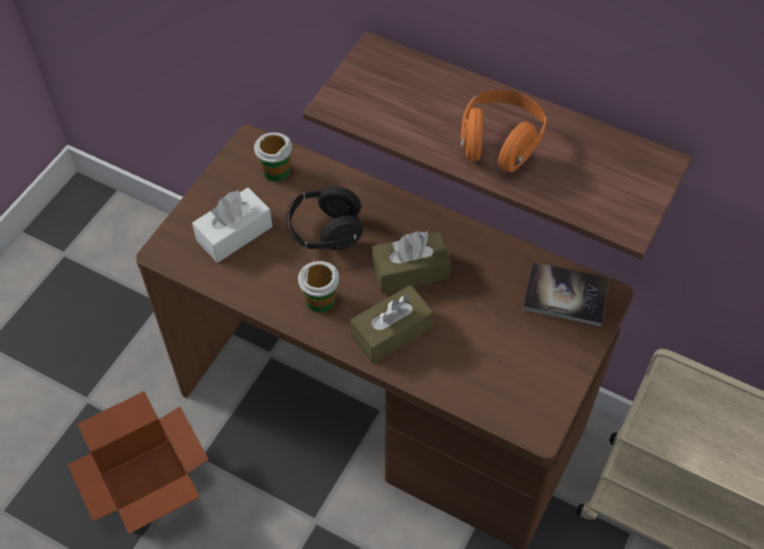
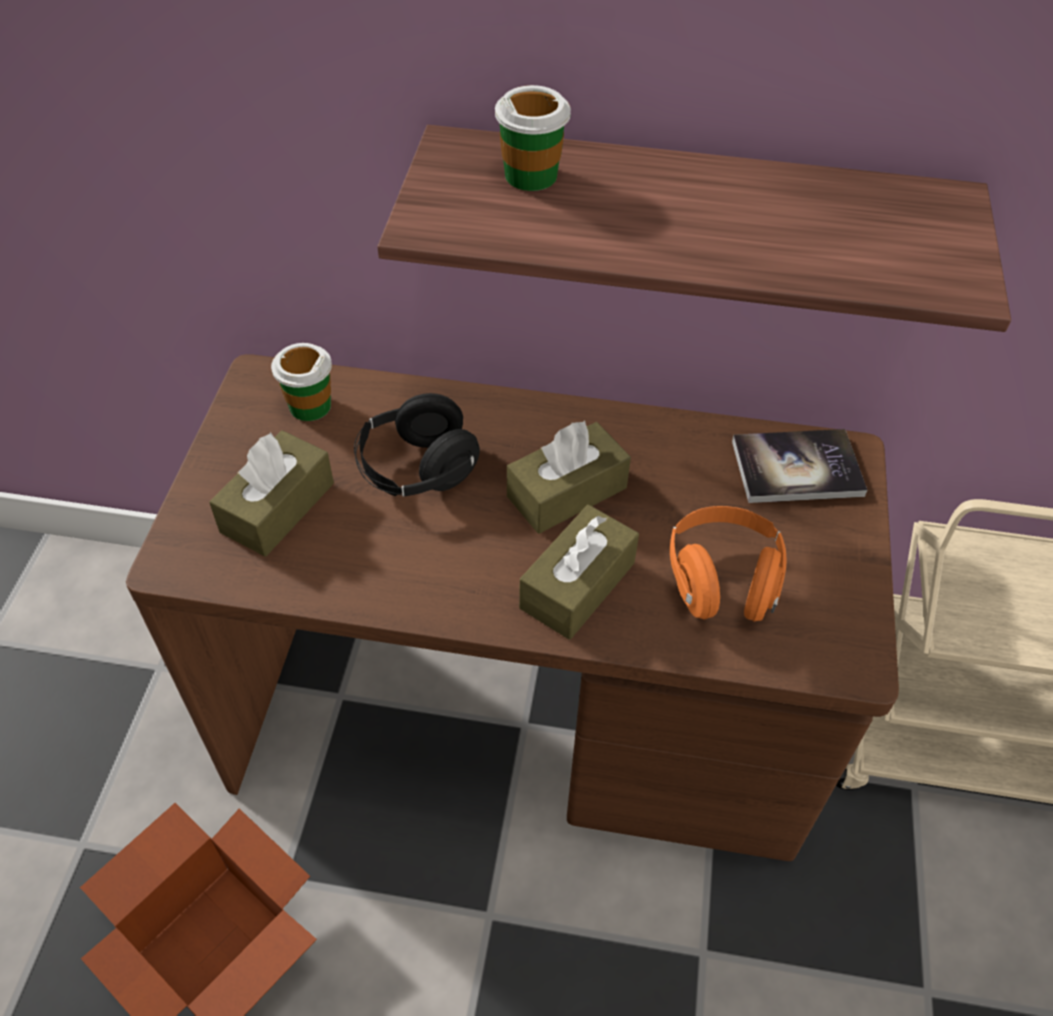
camera: 20 degrees left, 5 degrees down
white tissue box [192,187,272,263] -> brown tissue box [209,430,334,556]
cup [298,261,340,313] -> cup moved to [495,85,571,191]
orange headphones [461,90,547,172] -> orange headphones moved to [670,506,786,622]

